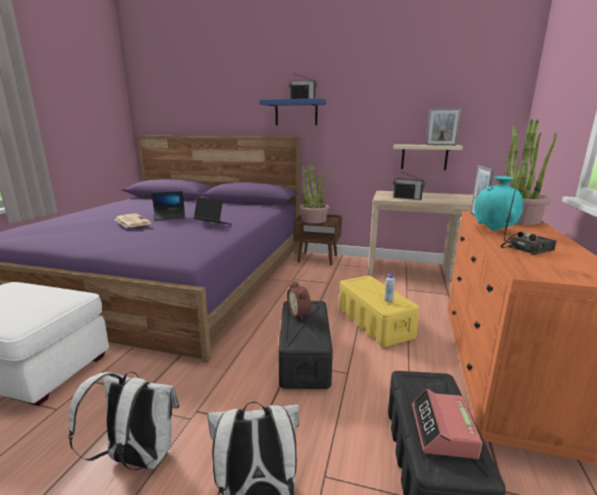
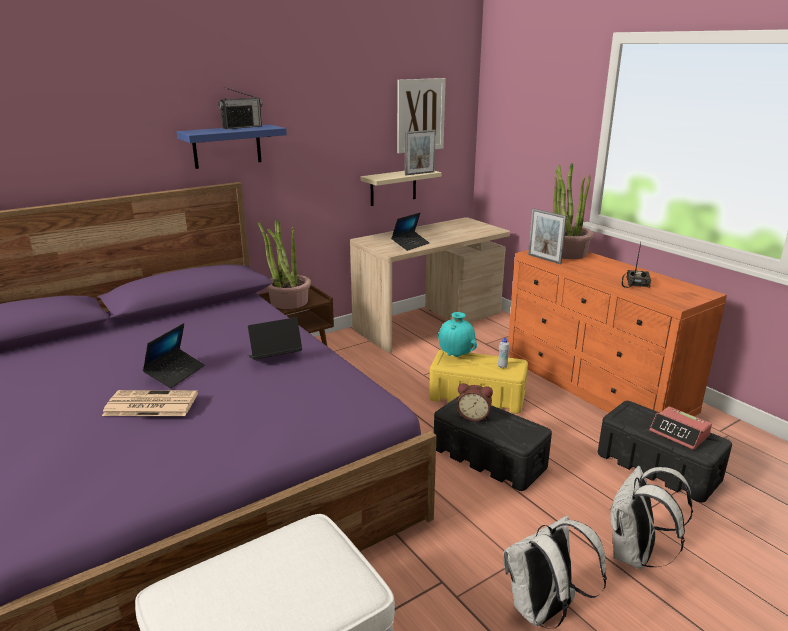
camera: 50 degrees left, 5 degrees up
radio [393,171,425,200] -> laptop [391,213,429,251]
turquoise vase [474,176,524,231] -> turquoise vase moved to [438,312,477,357]
none -> picture [397,78,446,154]

